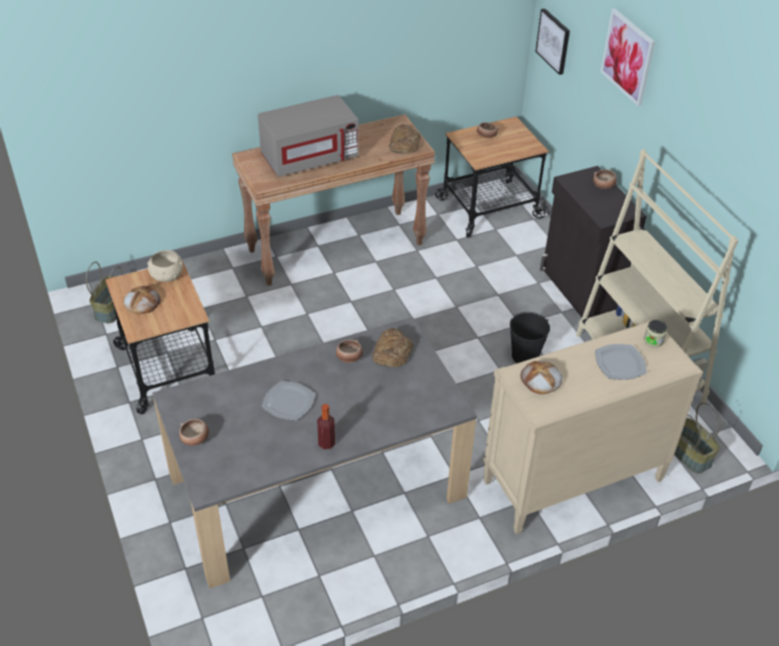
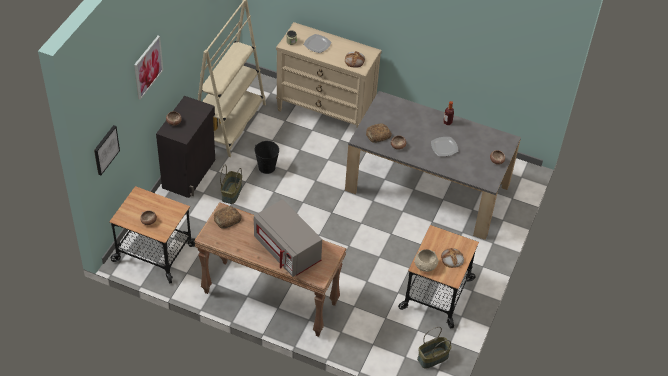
camera: 135 degrees left, 5 degrees up
grey microwave [258,95,359,177] -> grey microwave turned 150 degrees counterclockwise [254,199,322,277]
basket [674,402,721,474] -> basket moved to [220,164,242,204]

